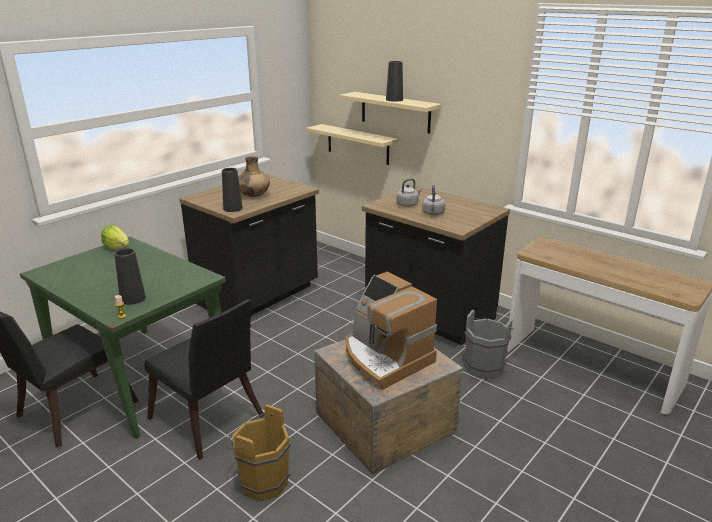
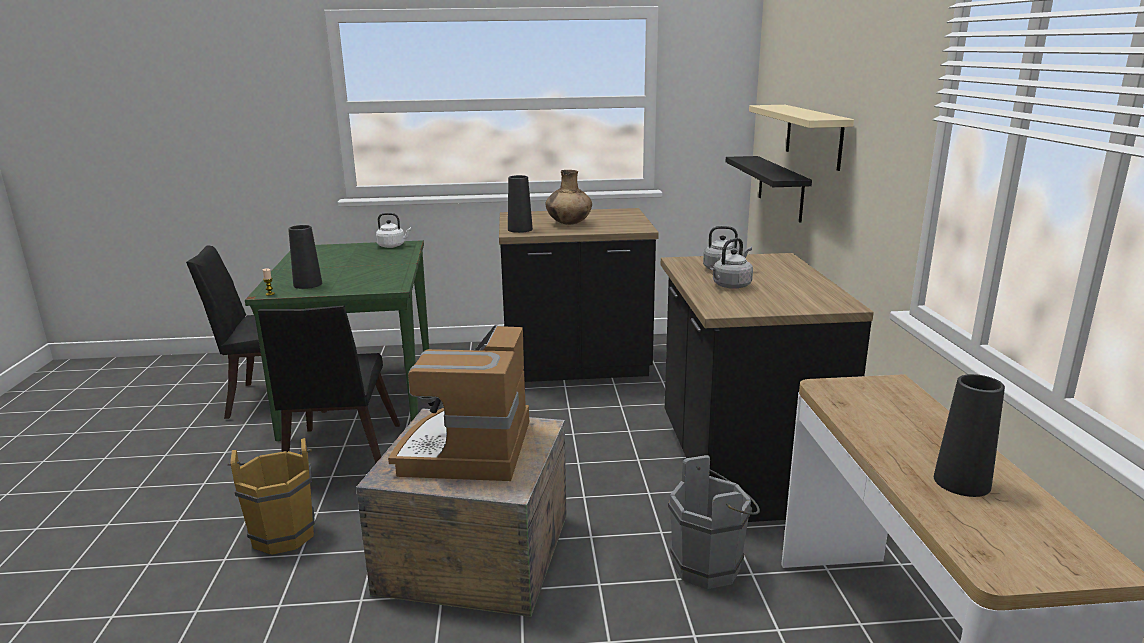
camera: 45 degrees right, 5 degrees down
lettuce [101,225,129,249] -> white kettle [376,213,411,248]
beige shelf [306,124,398,165] -> black shelf [726,156,812,223]
black vase [386,61,403,102] -> black vase moved to [934,374,1005,497]

